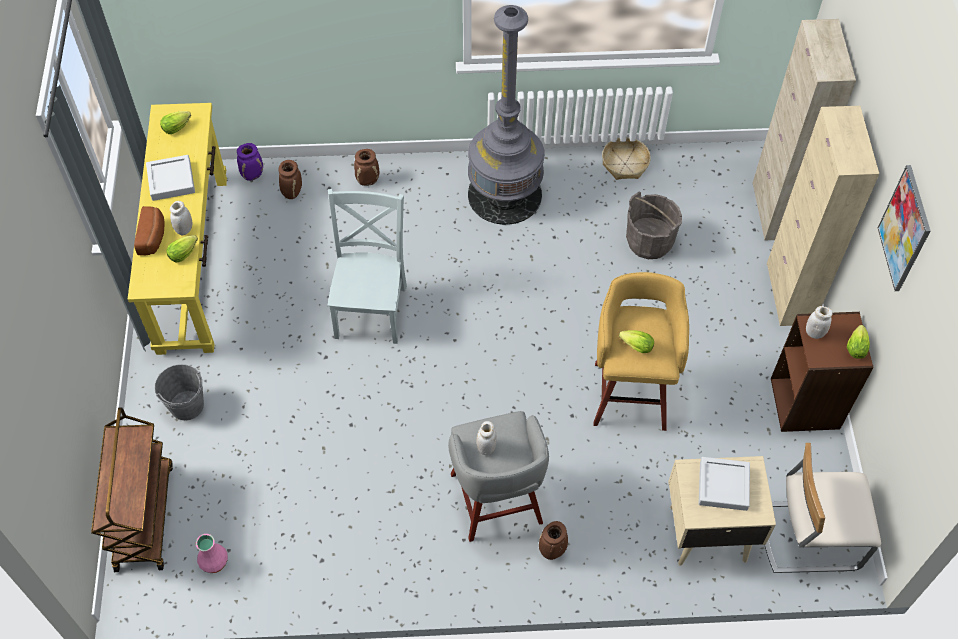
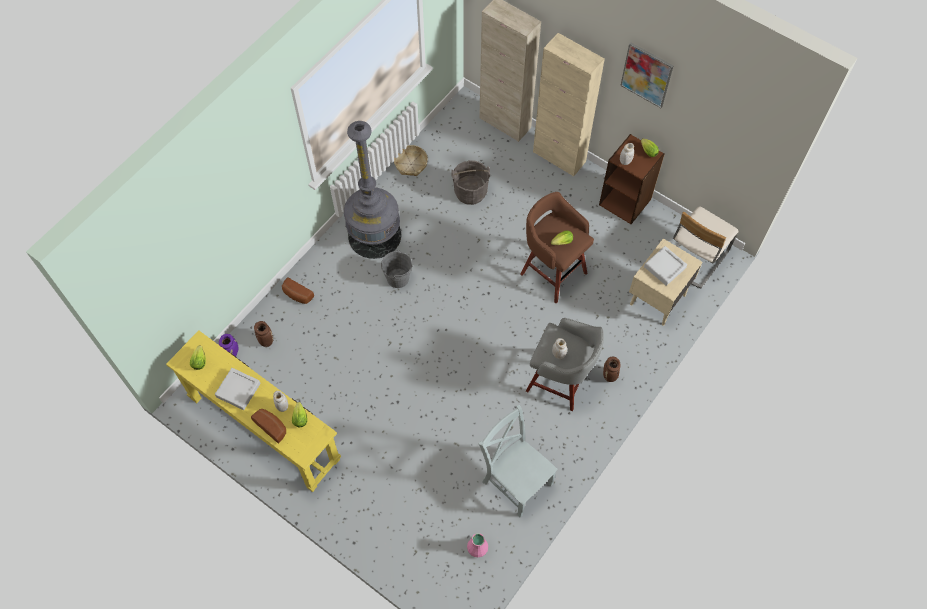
camera: 50 degrees left, 5 degrees up
brown cart [91,407,173,572] -> none
grey bucket [155,364,204,421] -> grey bucket moved to [381,250,413,288]
grey chair [327,189,407,344] -> grey chair moved to [479,405,558,517]
brown vase [354,149,379,186] -> bread [282,277,314,304]
yellow stool [593,272,689,431] -> brown stool [521,192,594,303]

